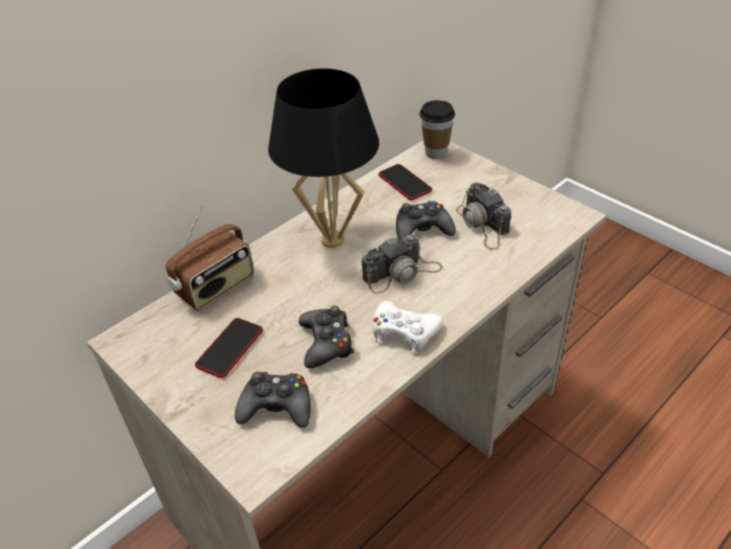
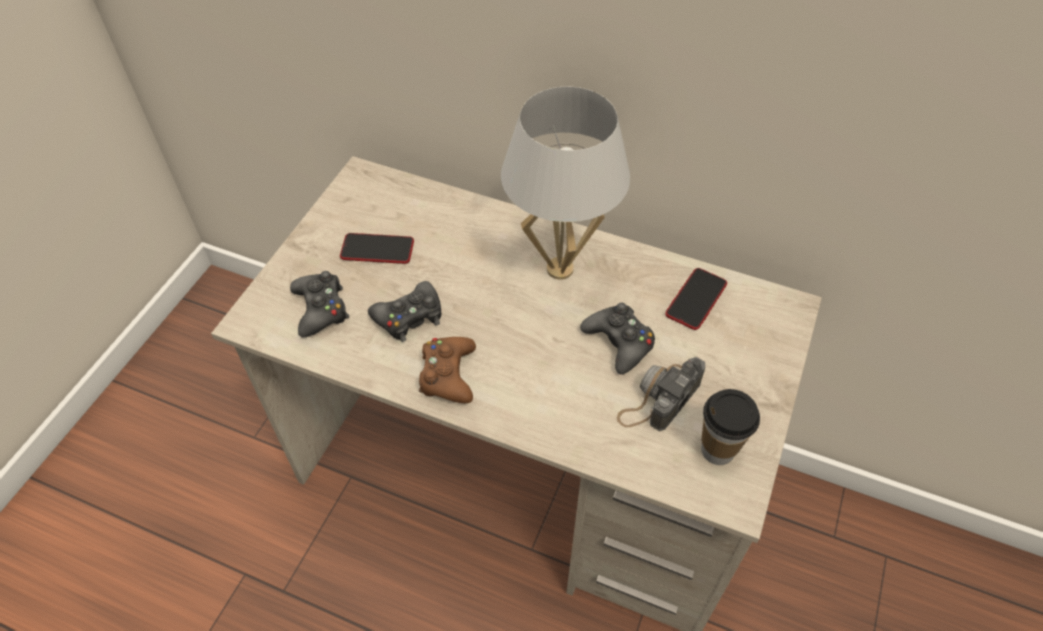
camera: 65 degrees right, 10 degrees up
radio [166,206,254,311] -> none
black table lamp [268,68,379,248] -> white table lamp [501,87,630,280]
camera [362,234,443,294] -> none
white game controller [373,301,443,354] -> brown game controller [419,337,476,404]
cup [419,100,455,159] -> cup moved to [701,389,760,465]

